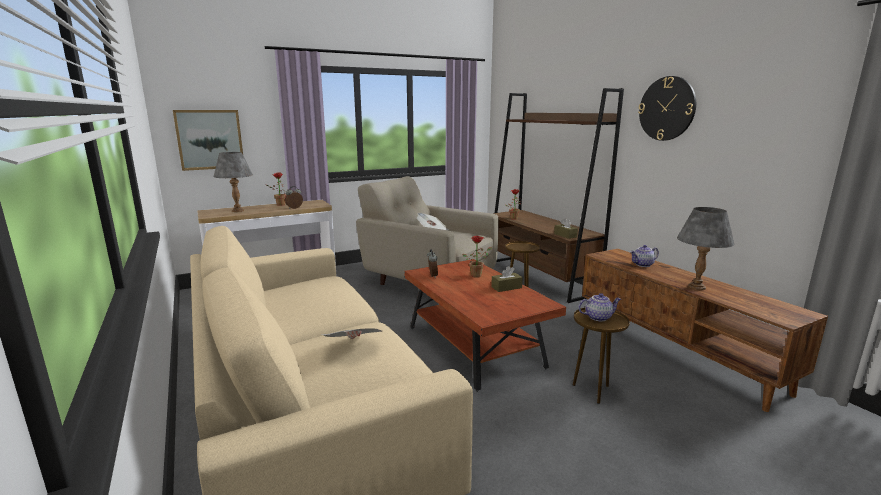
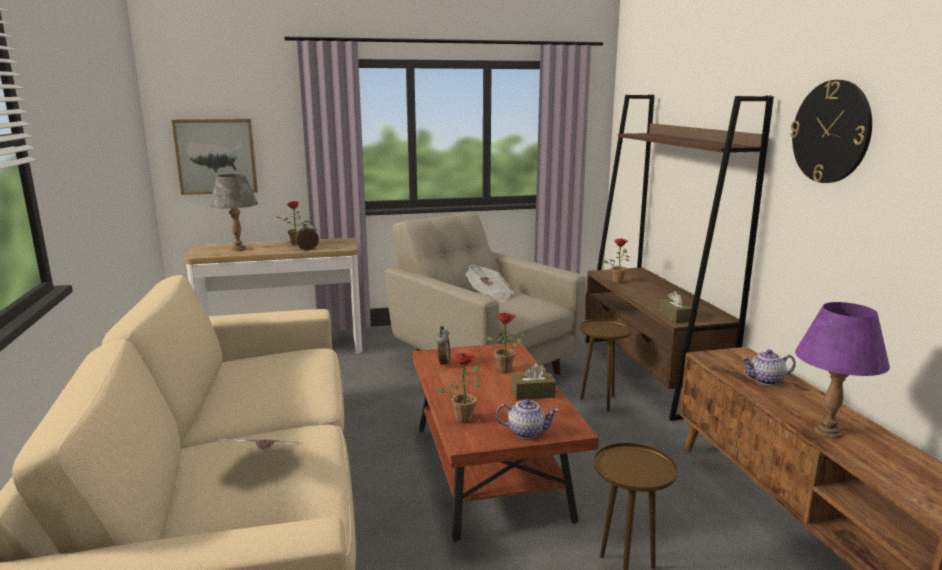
camera: 15 degrees right, 0 degrees up
teapot [578,293,621,321] -> teapot moved to [496,399,559,439]
grey table lamp [677,207,734,290] -> purple table lamp [795,302,890,439]
none -> potted plant [437,353,482,423]

